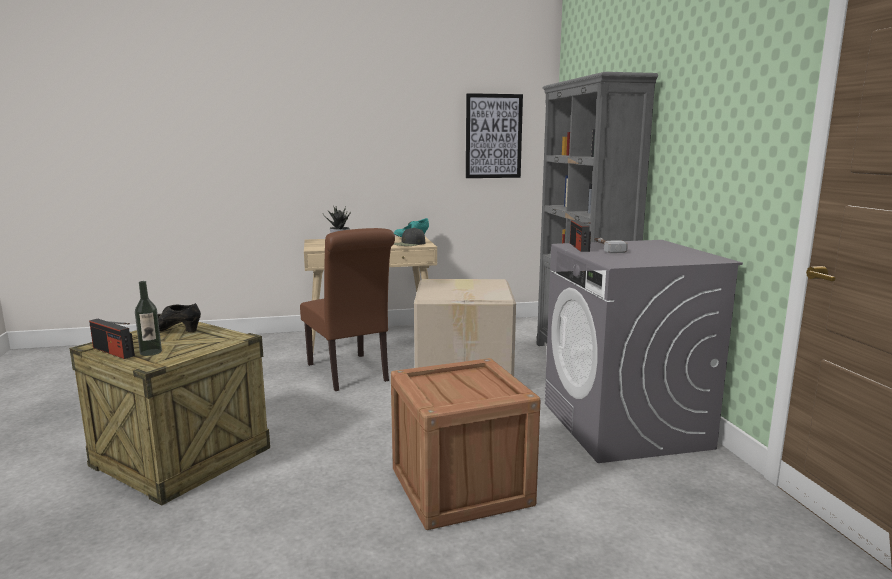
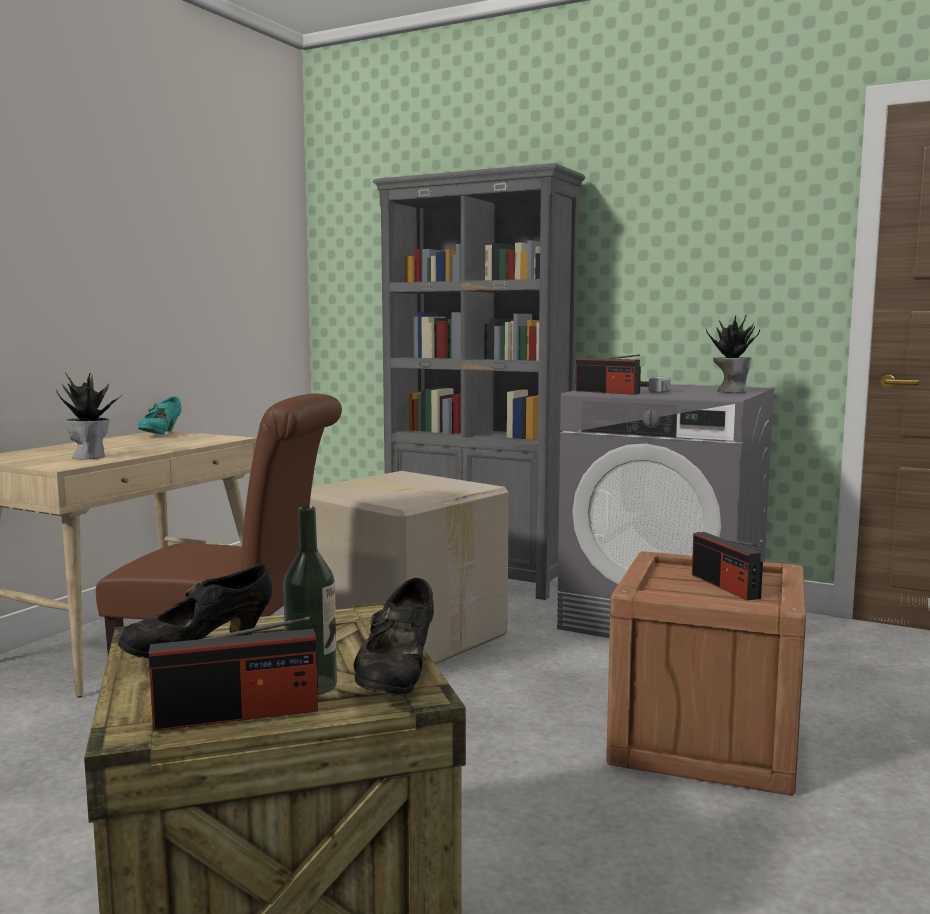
camera: 50 degrees left, 5 degrees down
black cap [393,228,425,246] -> none
picture [466,93,523,178] -> none
none -> black shoe [354,578,434,696]
none -> radio [692,532,763,600]
none -> potted plant [706,315,760,393]

